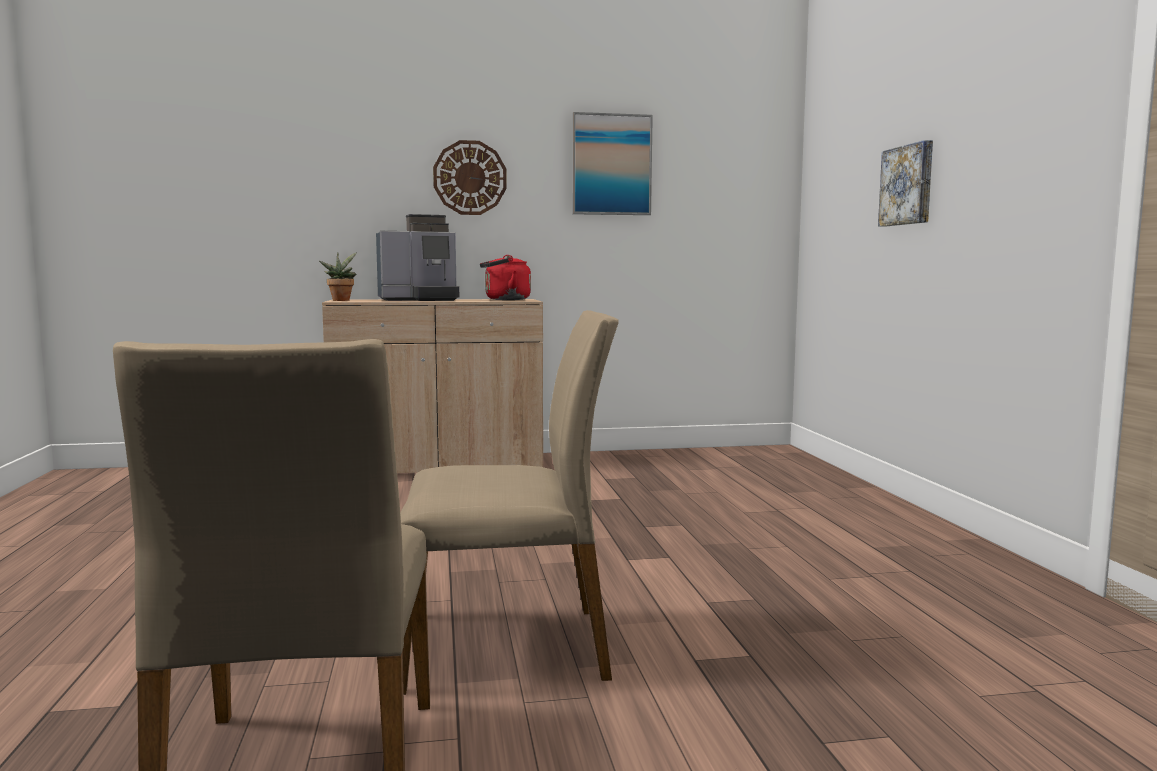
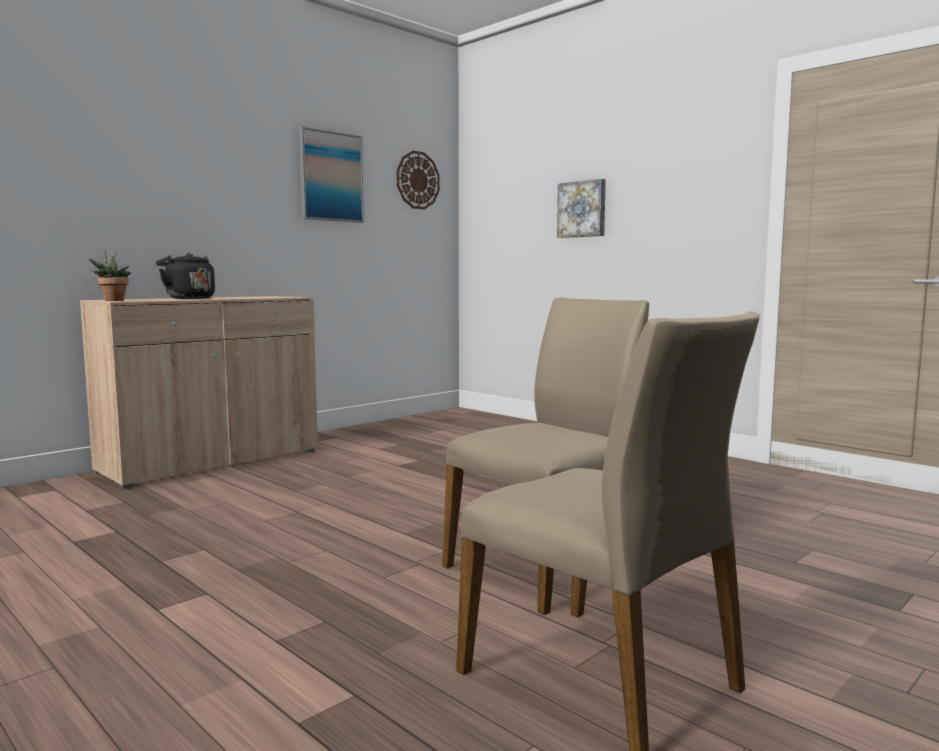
camera: 35 degrees left, 0 degrees up
coffee machine [376,214,459,301] -> black kettle [156,253,215,299]
wall clock [433,140,507,215] -> wall clock moved to [397,151,440,209]
red kettle [480,255,531,300] -> none

